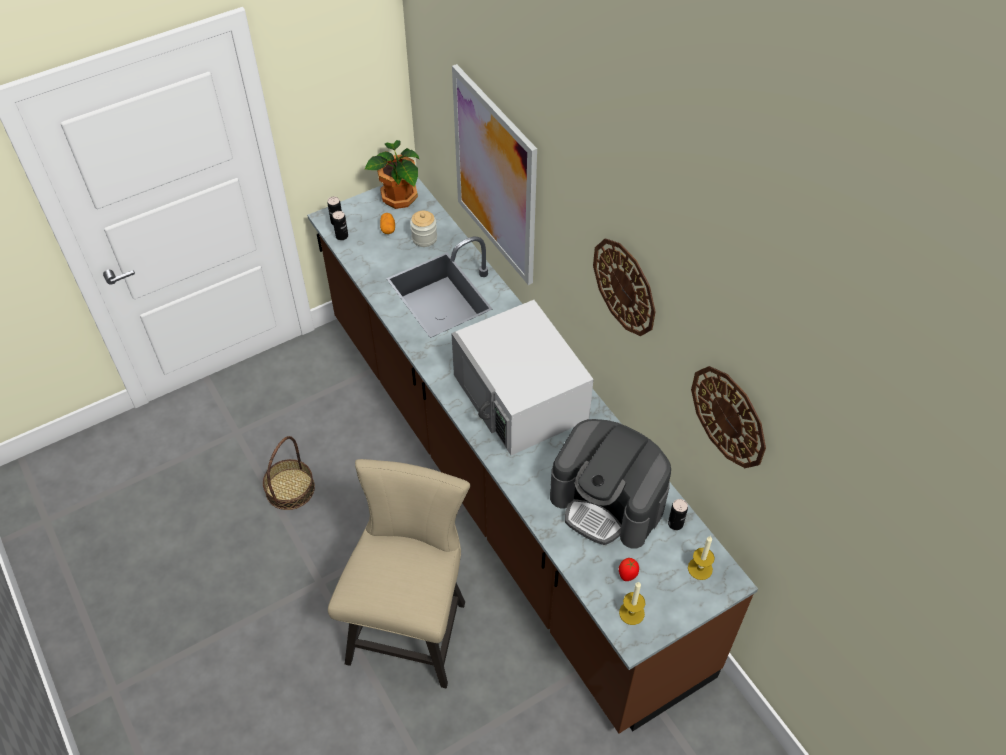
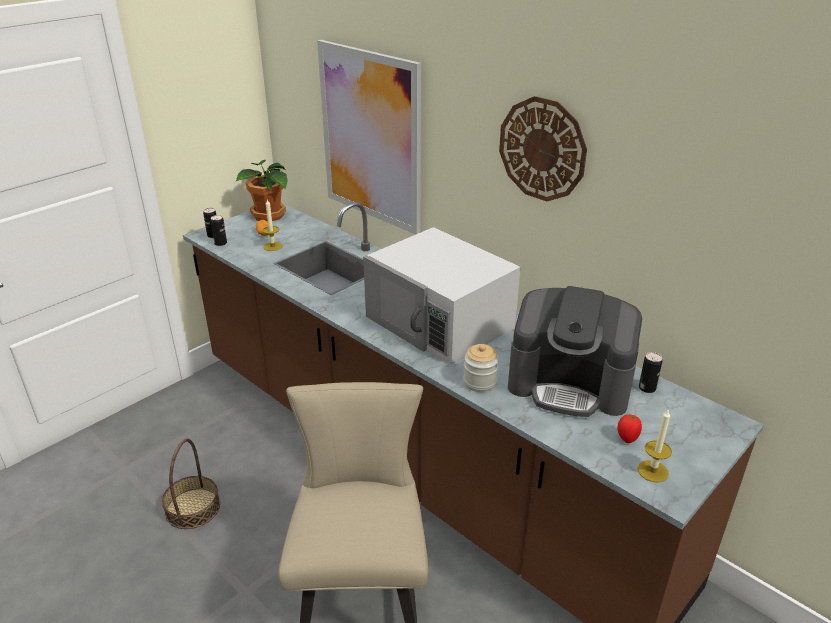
camera: 15 degrees left, 20 degrees down
jar [410,211,437,247] -> jar moved to [464,344,499,392]
candle [688,536,715,580] -> candle moved to [263,200,283,251]
wall clock [691,366,766,468] -> none

